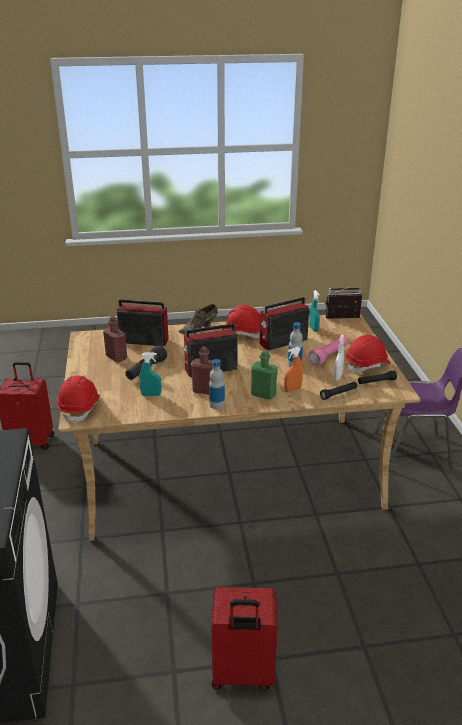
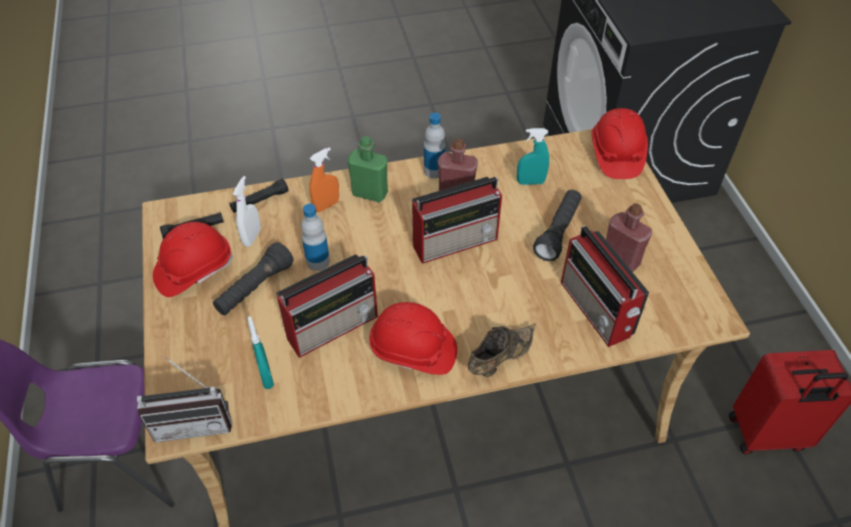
camera: 175 degrees right, 20 degrees up
radio [116,299,169,346] -> radio turned 60 degrees clockwise [561,225,649,347]
red suitcase [211,587,278,690] -> none
pink flashlight [308,336,348,366] -> black flashlight [213,242,293,315]

